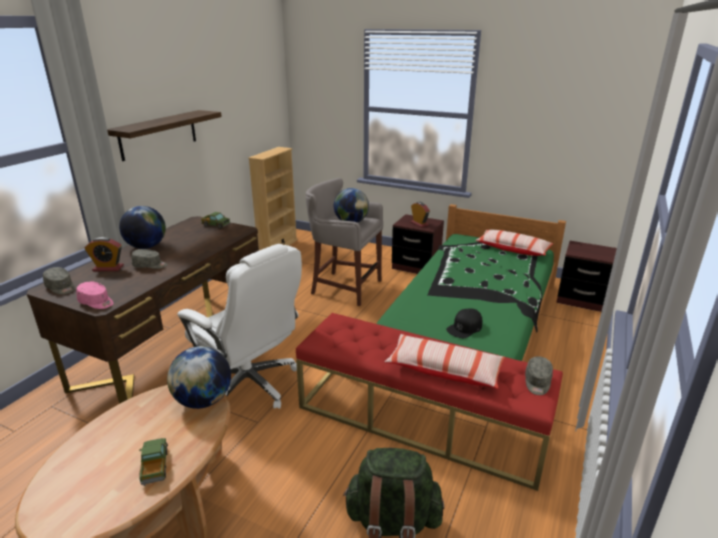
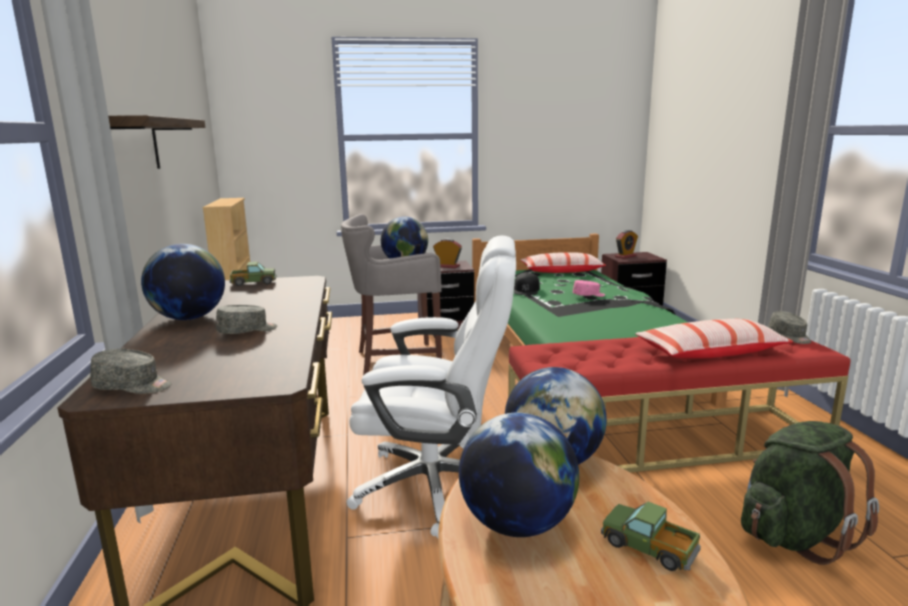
camera: 35 degrees left, 10 degrees down
pink cap [76,281,113,309] -> pink cap moved to [573,280,605,297]
alarm clock [84,237,124,271] -> alarm clock moved to [615,230,638,259]
black cap [446,308,482,338] -> black cap moved to [514,272,540,295]
none -> globe [459,413,579,537]

